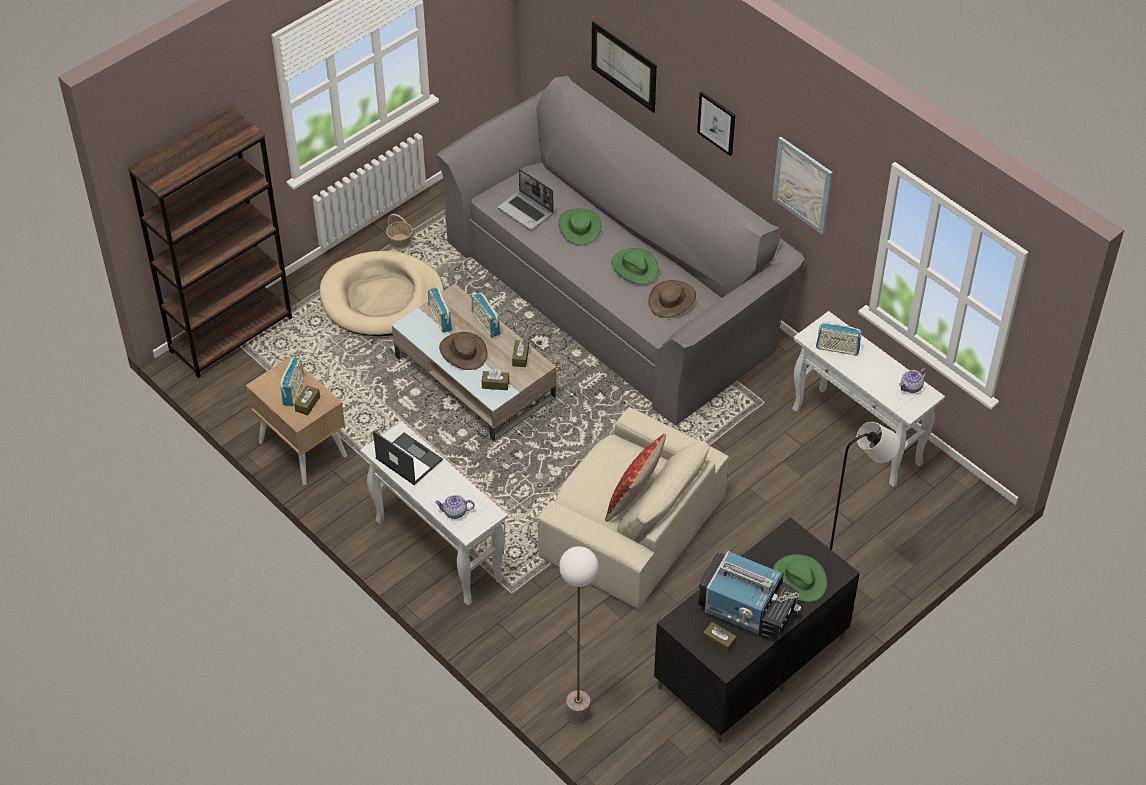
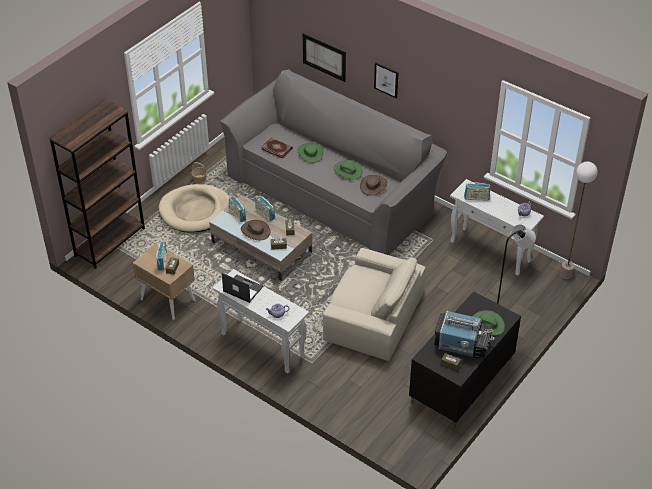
camera: 10 degrees left, 5 degrees down
laptop [498,168,554,230] -> book [261,137,293,158]
floor lamp [559,546,598,724] -> floor lamp moved to [560,161,598,279]
pillow [605,433,666,522] -> none
picture [772,136,833,235] -> none

